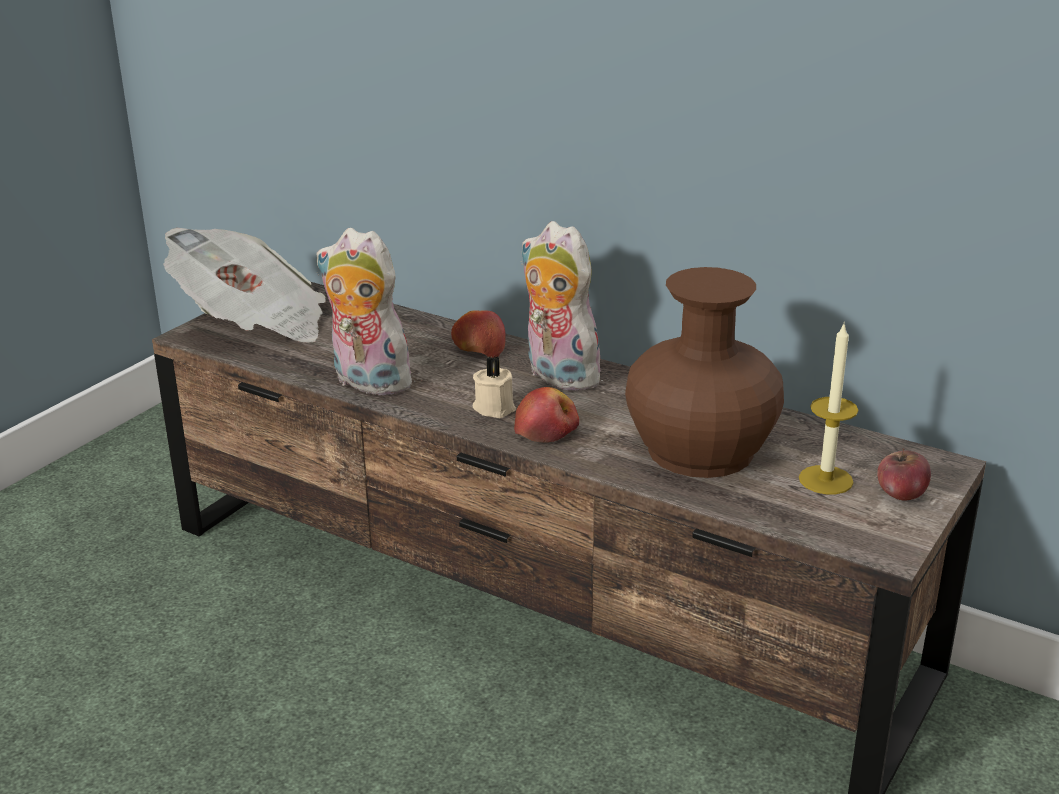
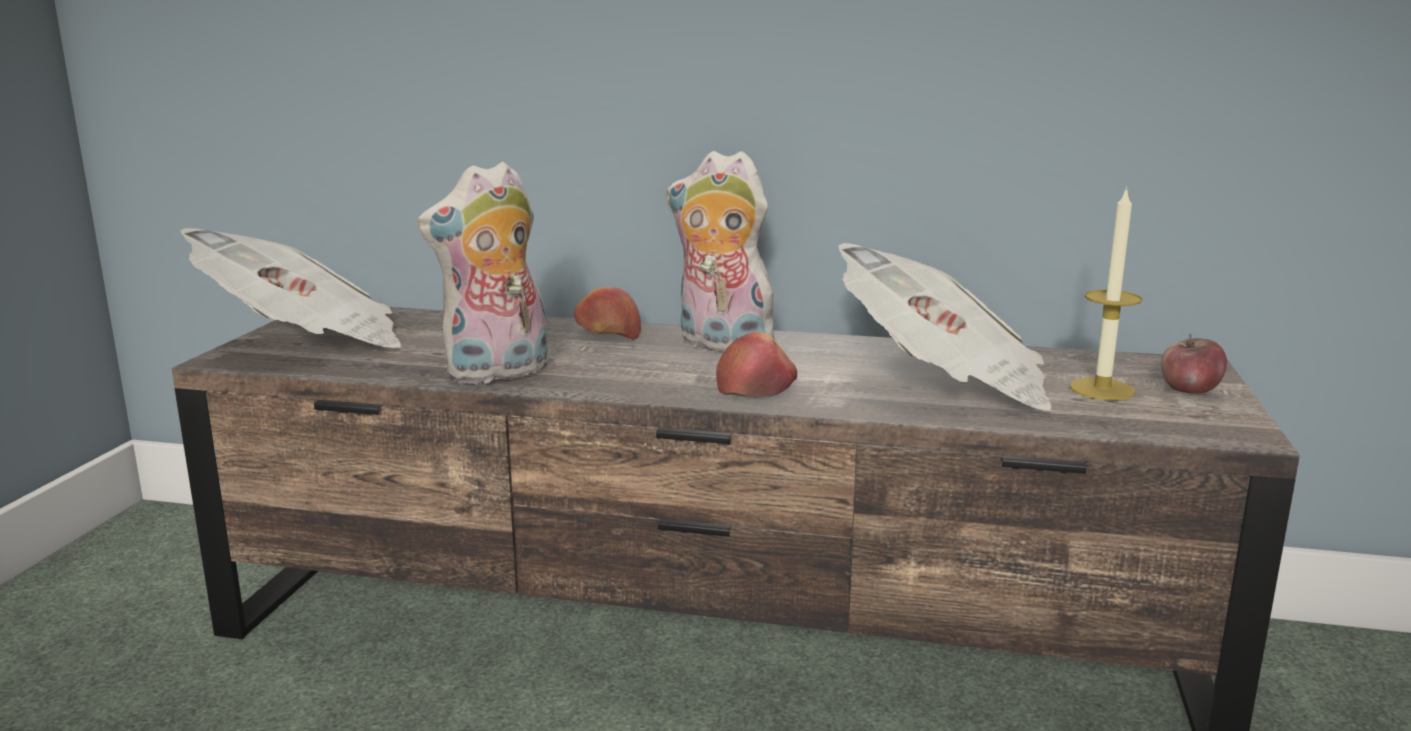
camera: 20 degrees left, 10 degrees down
plush toy [316,228,415,395] -> plush toy turned 45 degrees counterclockwise [417,161,548,385]
beige candle [473,356,516,418] -> none
brown vase [625,267,784,478] -> newspaper [838,243,1052,411]

